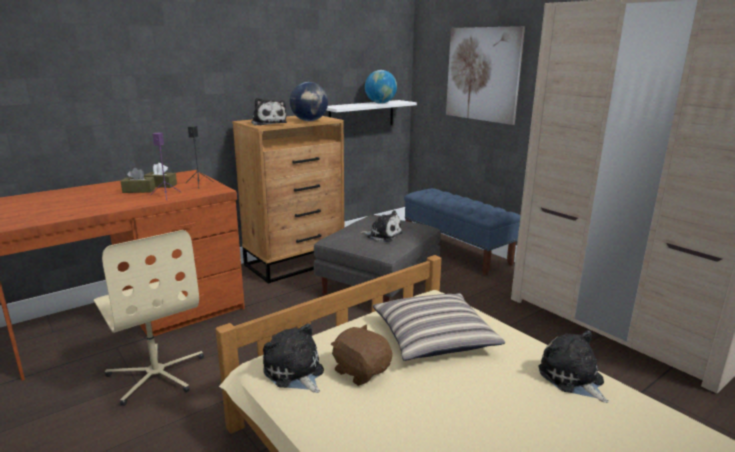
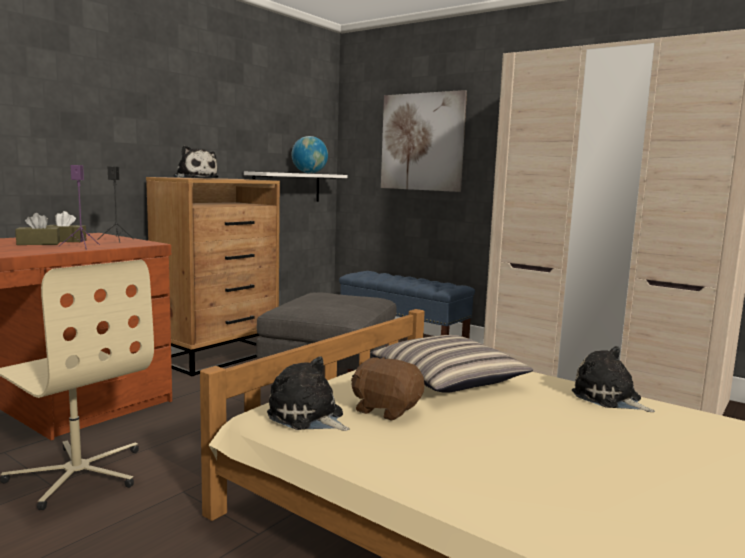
camera: 15 degrees left, 10 degrees down
globe [290,82,328,121] -> none
plush toy [360,210,403,242] -> none

